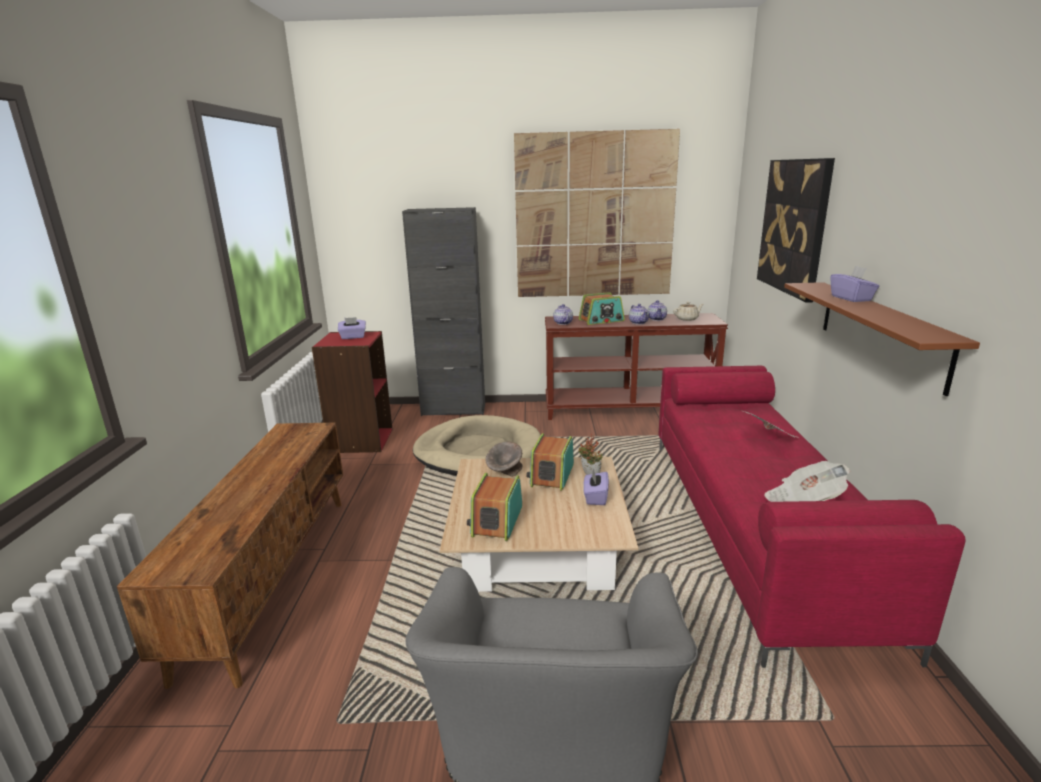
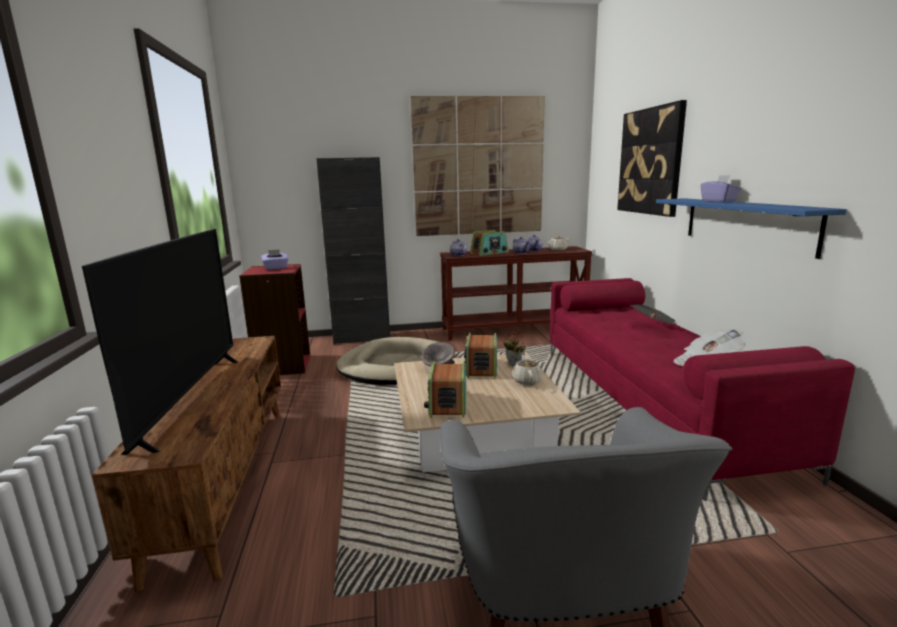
camera: 10 degrees left, 5 degrees down
purple tissue box [584,469,609,505] -> beige teapot [512,355,542,385]
brown shelf [784,282,980,396] -> blue shelf [656,198,847,259]
none -> television [82,229,238,455]

